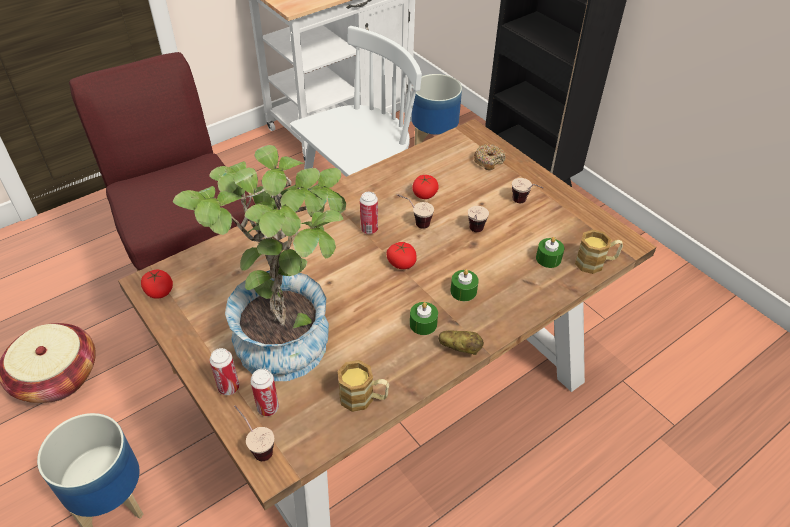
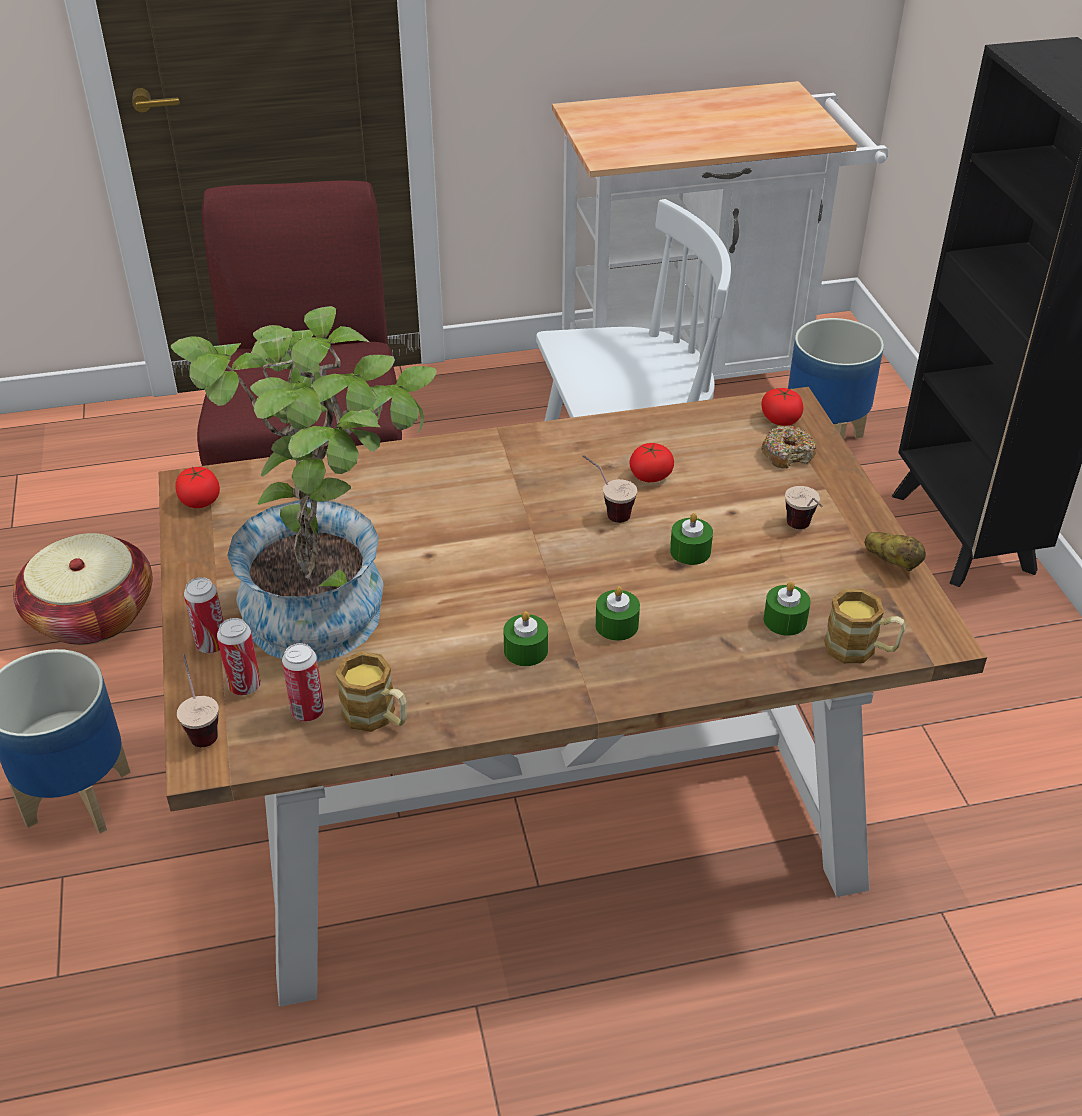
camera: 25 degrees right, 5 degrees down
can [360,192,378,234] -> can moved to [282,643,324,722]
tomato [386,242,417,269] -> tomato moved to [761,388,804,426]
potato [438,330,484,355] -> potato moved to [865,532,926,571]
cup [468,206,489,232] -> green candle [670,513,713,565]

